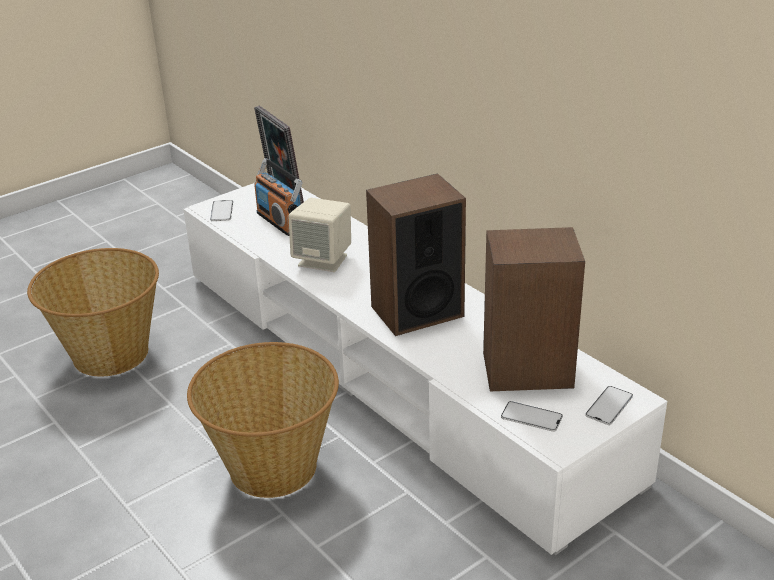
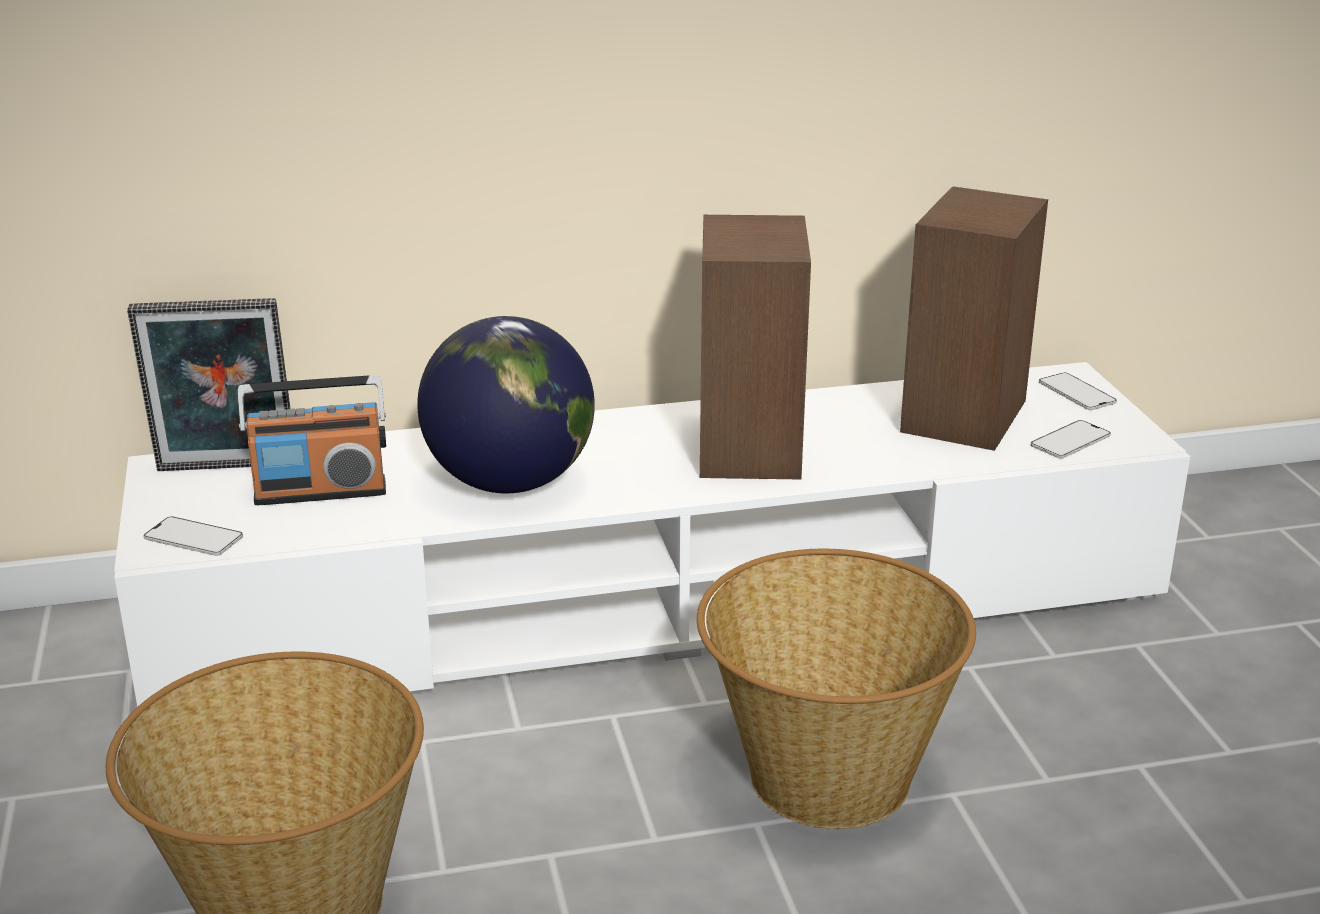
camera: 65 degrees left, 5 degrees down
beige speaker [288,198,351,272] -> globe [417,316,595,493]

